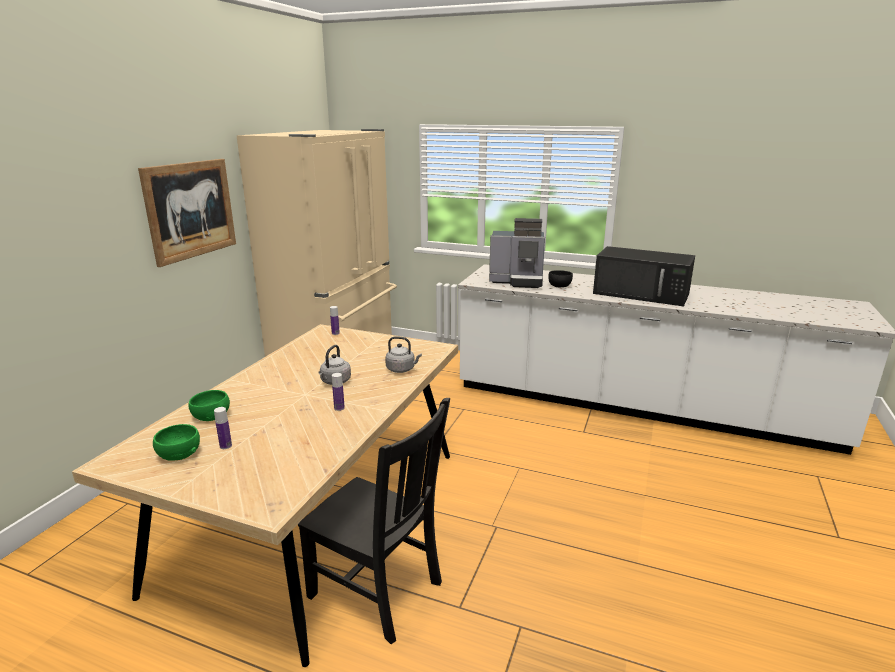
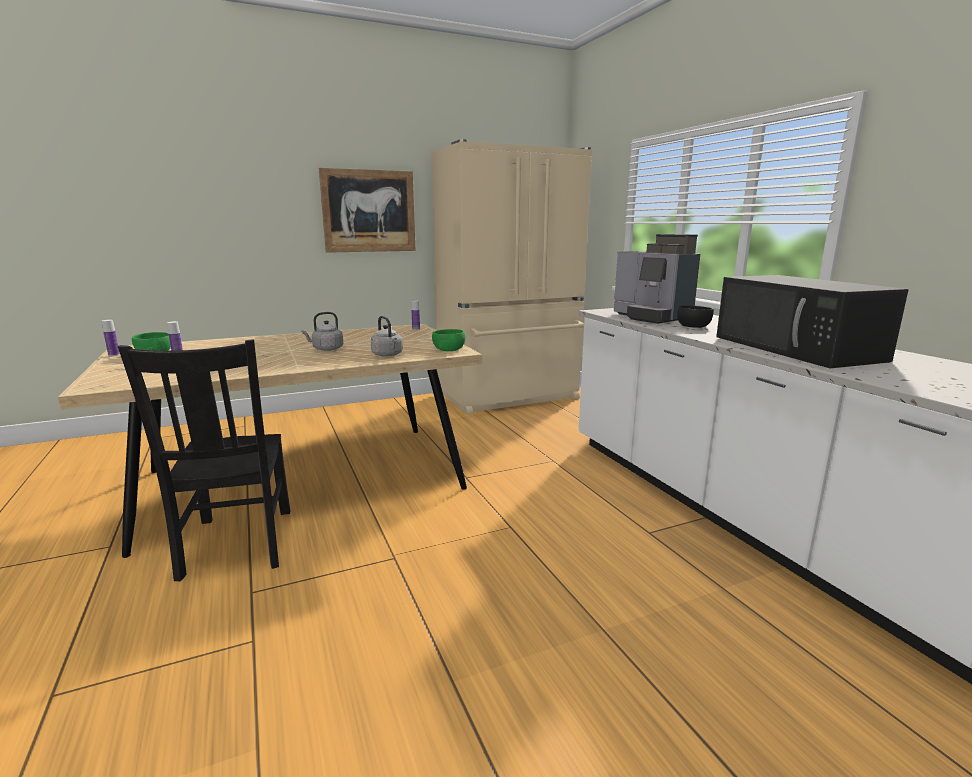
camera: 45 degrees right, 5 degrees down
green bowl [188,390,230,421] -> green bowl moved to [432,329,466,351]
bottle [332,373,345,411] -> bottle moved to [102,320,120,356]

